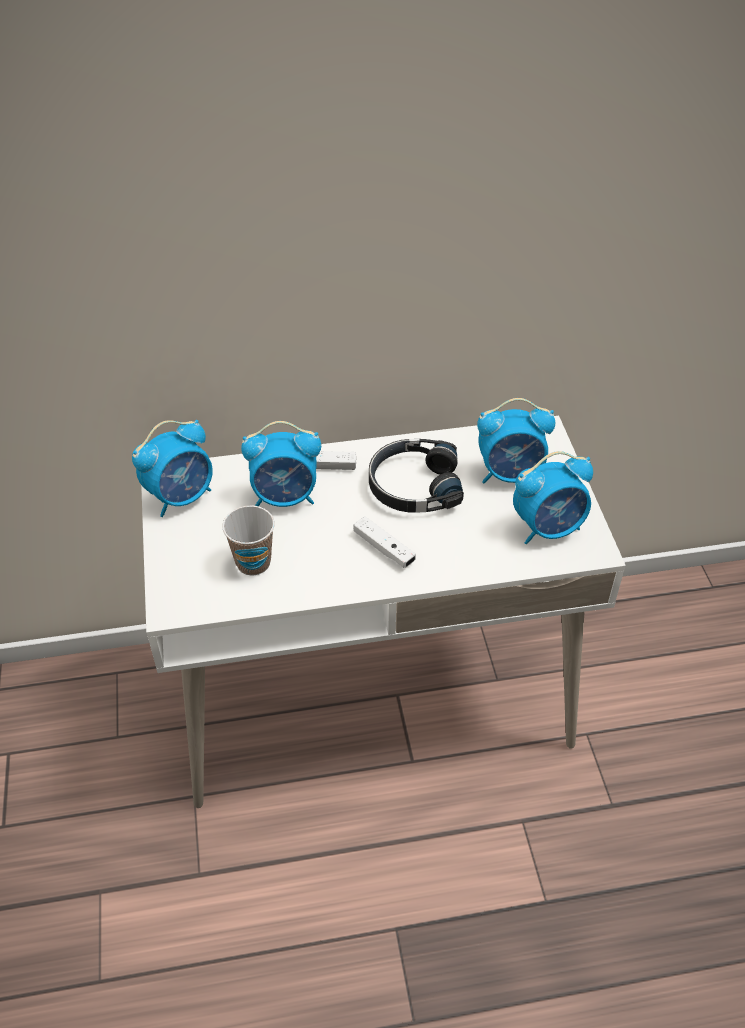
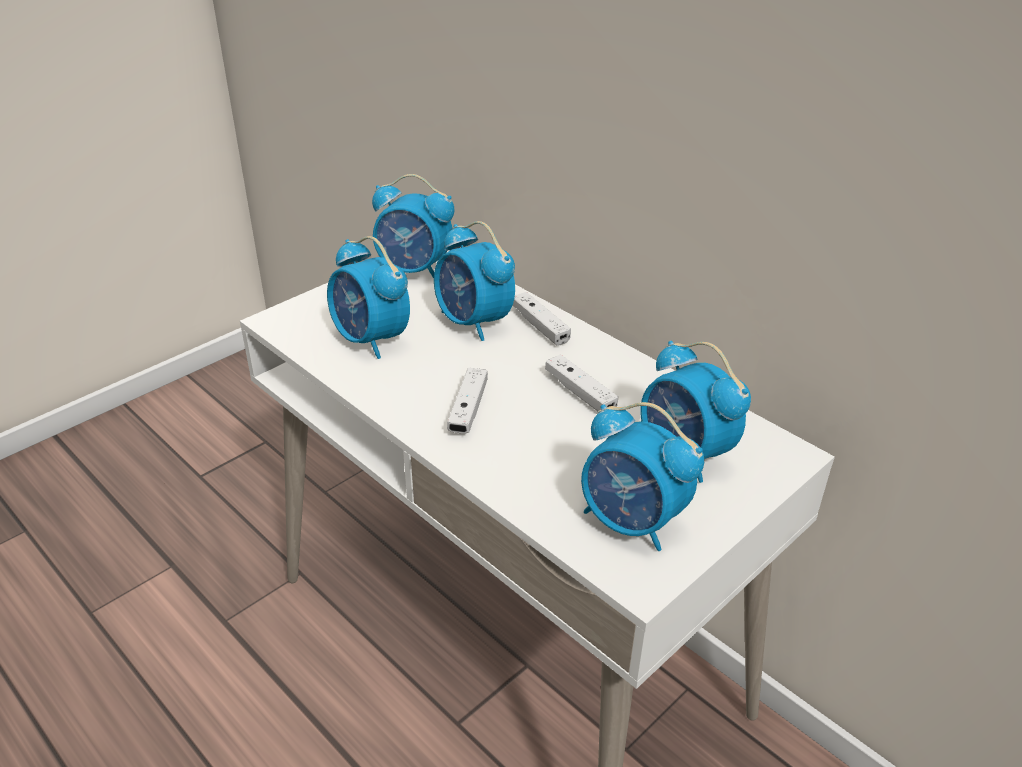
camera: 55 degrees right, 10 degrees down
cup [222,506,275,576] -> alarm clock [327,236,410,359]
black headphones [369,439,464,513] -> white game controller [545,354,618,411]

